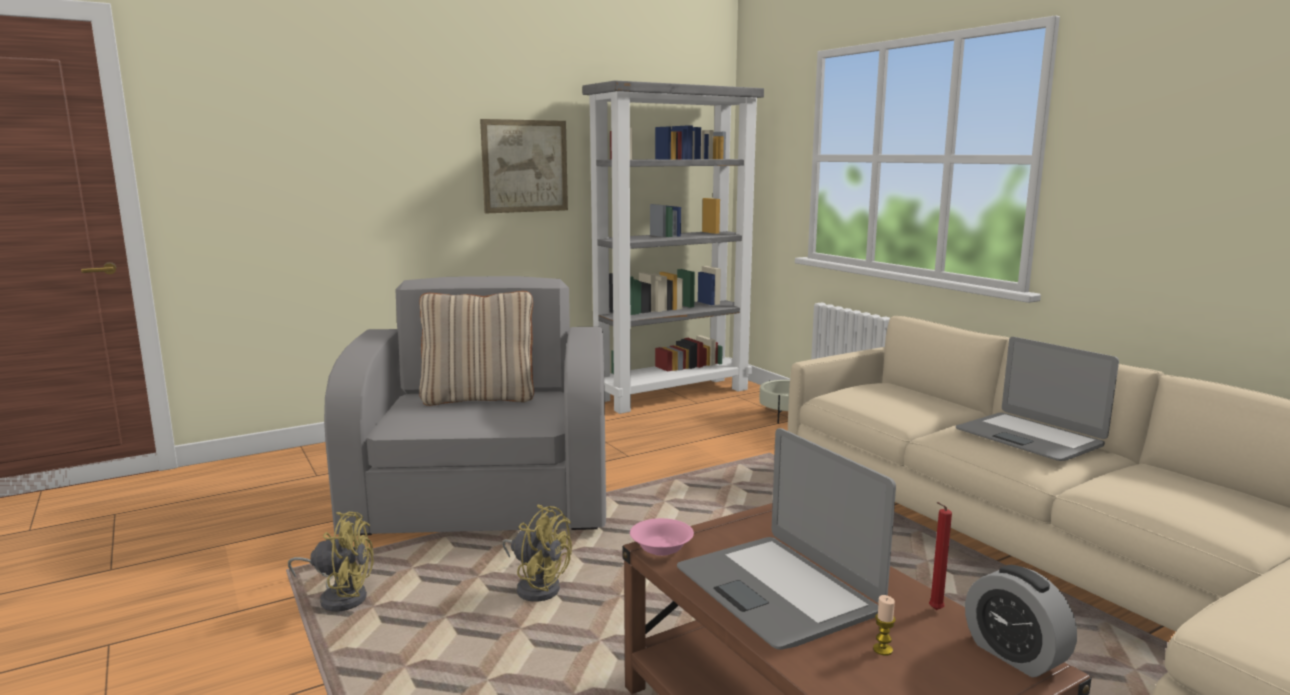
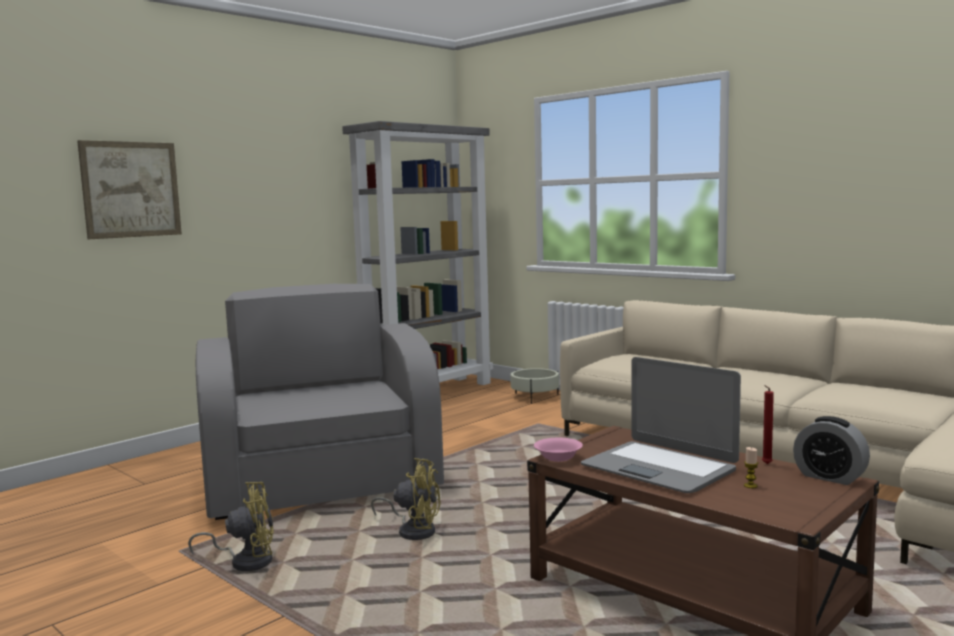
camera: 15 degrees left, 5 degrees down
beige pillow [419,291,534,406] -> none
picture [480,119,568,213] -> picture moved to [77,140,182,239]
laptop [956,337,1119,461] -> none

